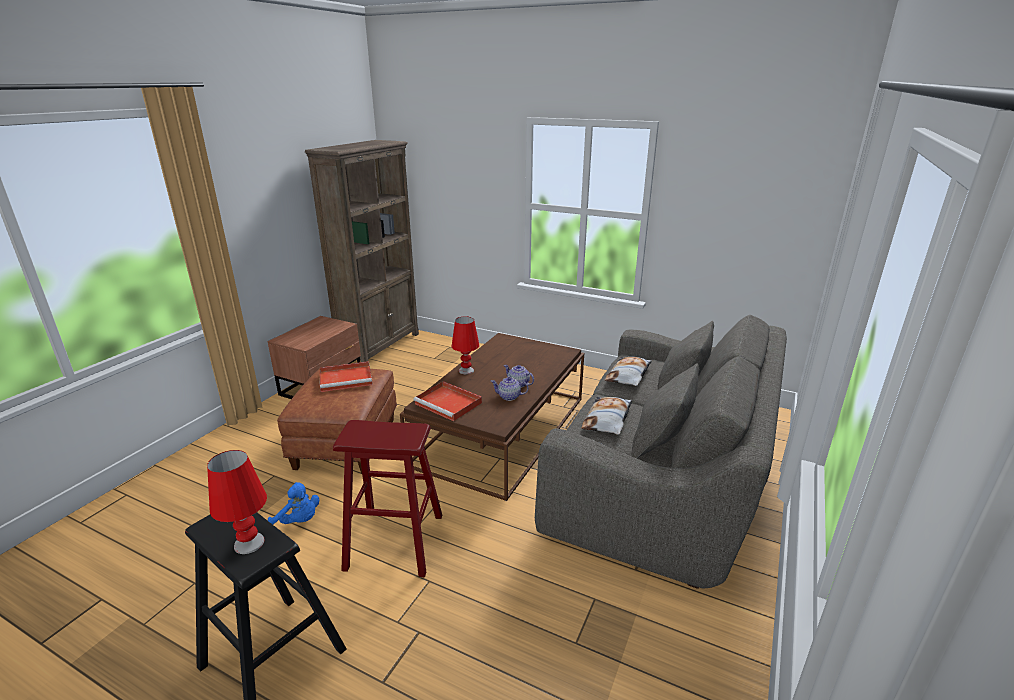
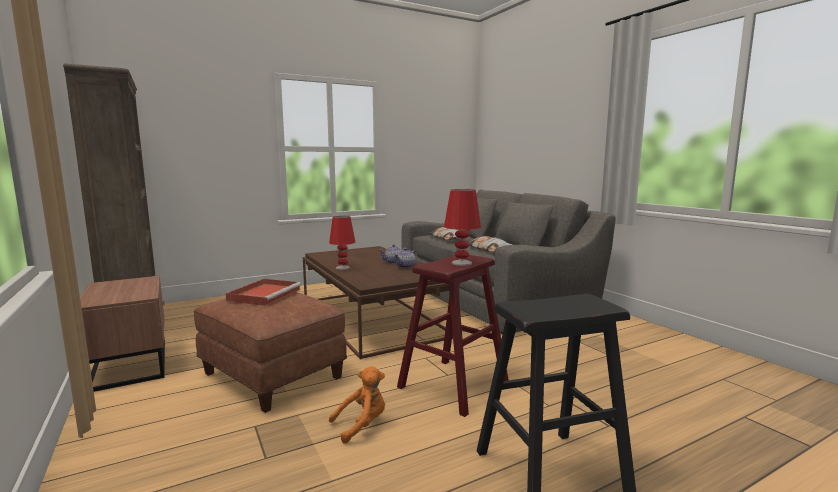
camera: 55 degrees left, 15 degrees down
red table lamp [207,450,267,554] -> red table lamp moved to [444,189,481,266]
blue plush toy [268,482,319,525] -> orange plush toy [329,366,385,444]
red tray [413,381,482,421] -> none

